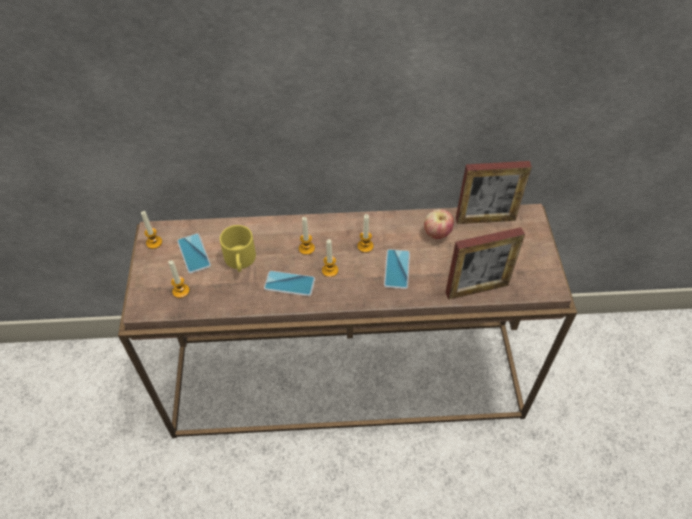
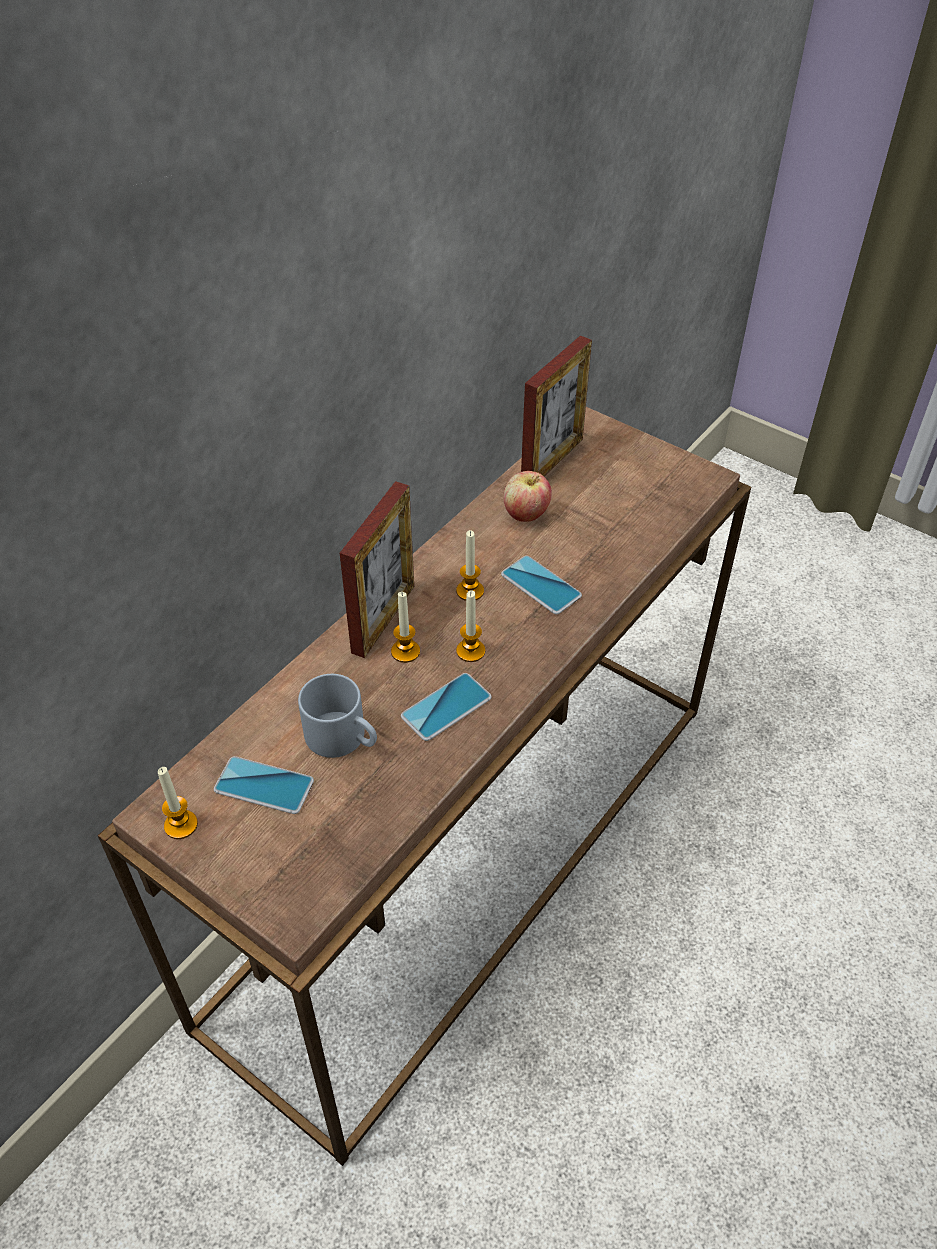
camera: 50 degrees left, 5 degrees down
candle [168,260,190,298] -> none
yellow mug [220,225,256,272] -> grey mug [298,674,377,758]
picture frame [445,227,525,300] -> picture frame moved to [340,481,414,658]

